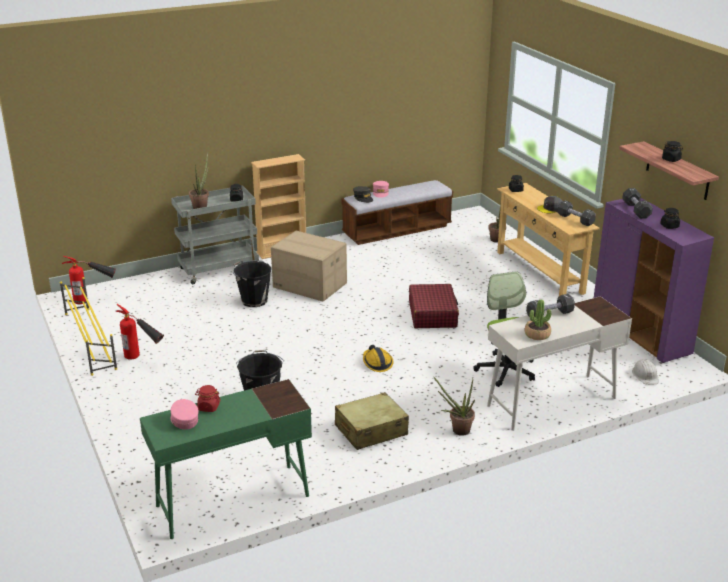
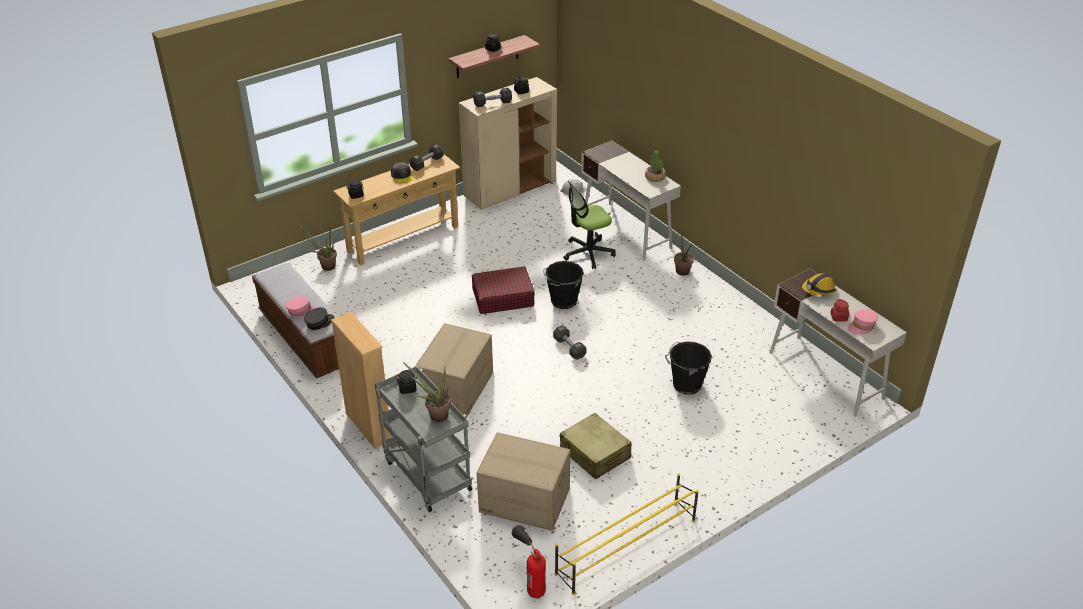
camera: 100 degrees left, 10 degrees up
fire extinguisher [115,304,164,360] -> none
green desk [140,379,312,539] -> white desk [769,269,907,417]
black bucket [233,260,271,307] -> black bucket moved to [543,261,584,309]
beige suitcase [335,392,409,450] -> beige suitcase moved to [560,413,632,479]
hard hat [363,345,393,372] -> hard hat moved to [802,273,837,296]
black dumbbell [526,294,575,317] -> black dumbbell moved to [553,325,587,360]
purple cabinet [594,198,714,363] -> beige cabinet [459,77,557,210]
none -> cardboard box [476,432,570,531]

